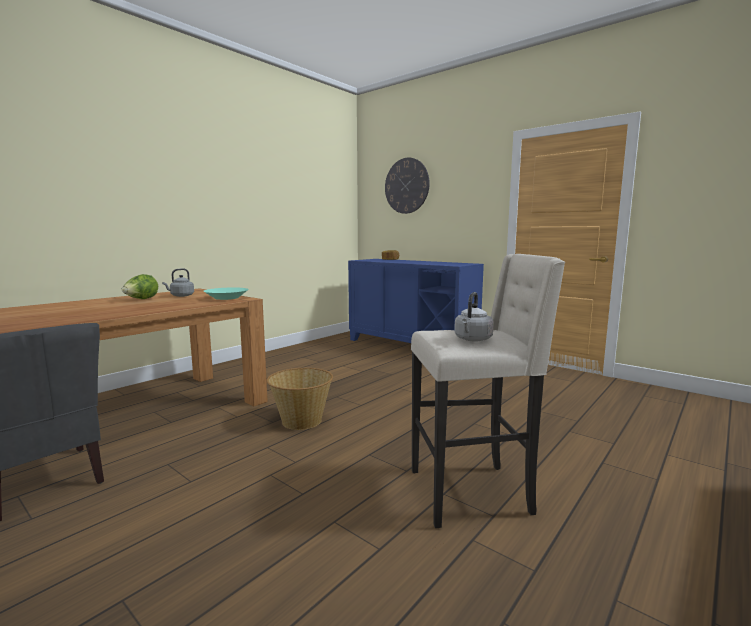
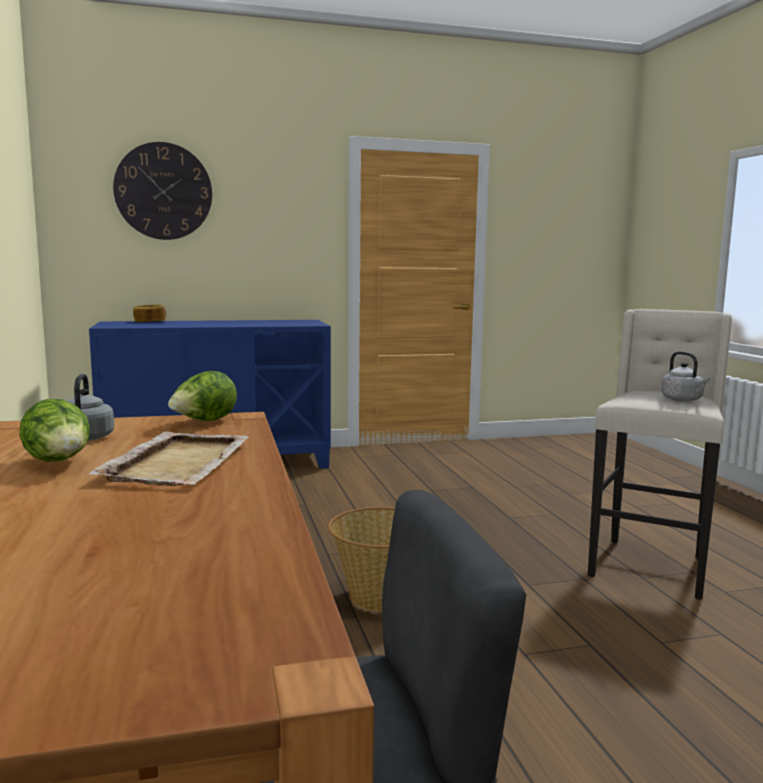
camera: 55 degrees left, 0 degrees up
turquoise bowl [204,287,249,300] -> lettuce [168,371,237,421]
none -> beige tray [88,431,249,486]

